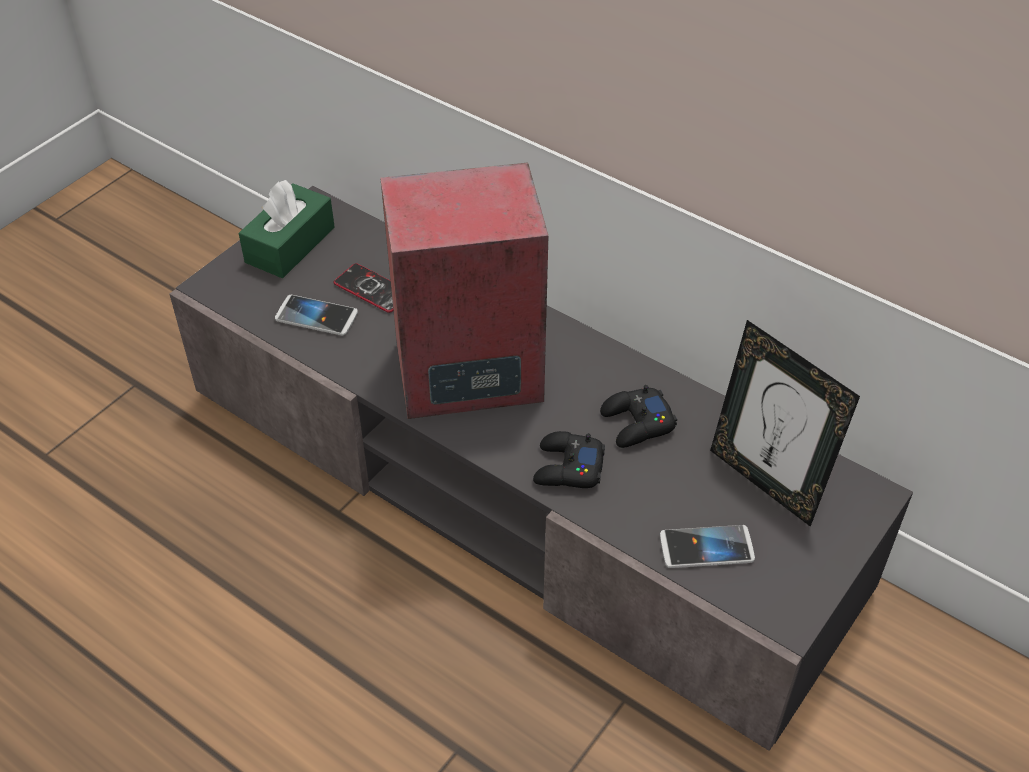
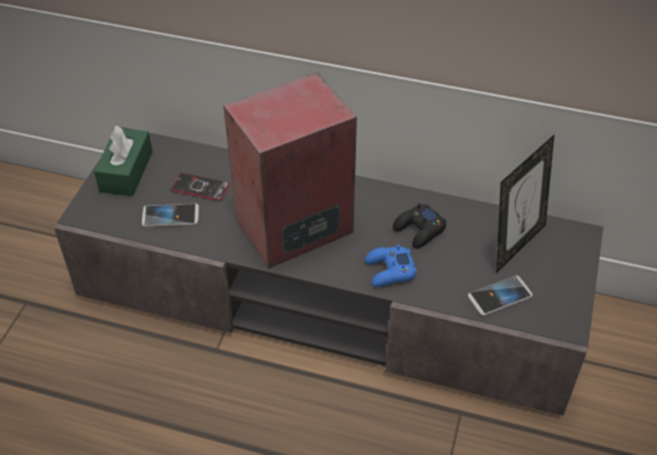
camera: 20 degrees left, 0 degrees up
black game controller [533,431,605,488] -> blue game controller [365,244,417,287]
picture frame [710,320,860,527] -> picture frame turned 75 degrees counterclockwise [496,135,554,273]

